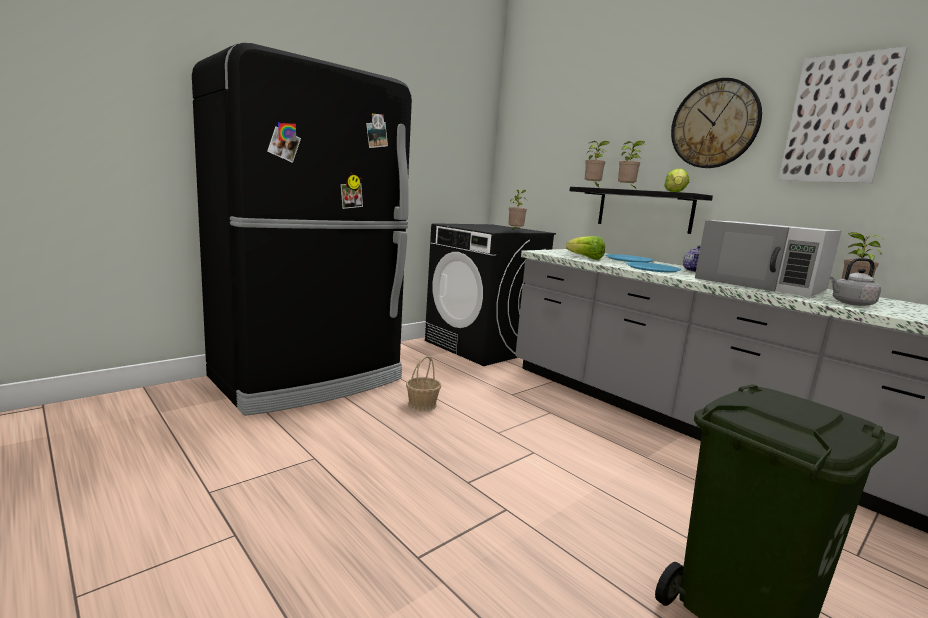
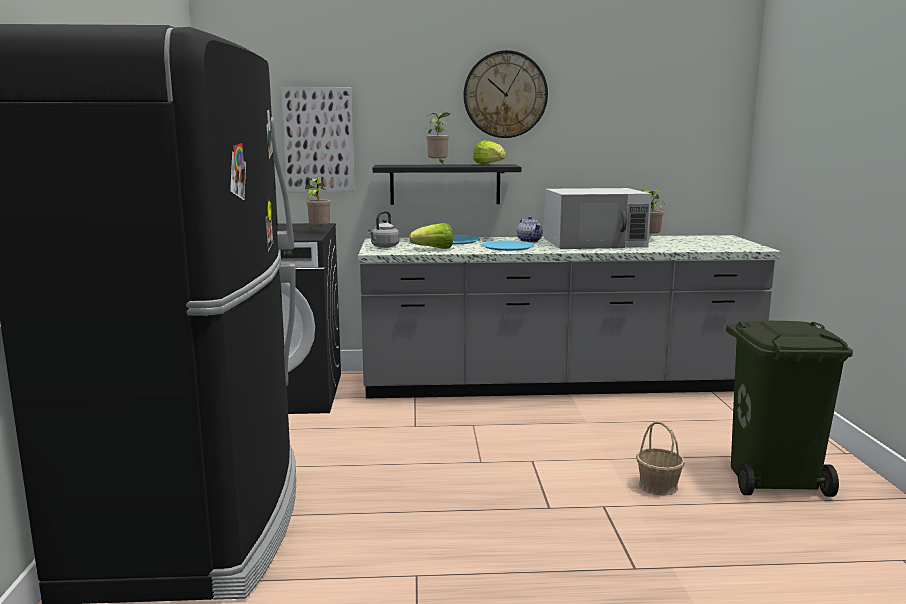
camera: 50 degrees left, 0 degrees up
basket [406,356,441,411] -> basket moved to [636,421,685,496]
potted plant [585,141,610,187] -> none
picture [778,46,907,183] -> picture moved to [281,87,355,192]
grey kettle [829,258,881,306] -> grey kettle moved to [368,211,399,248]

